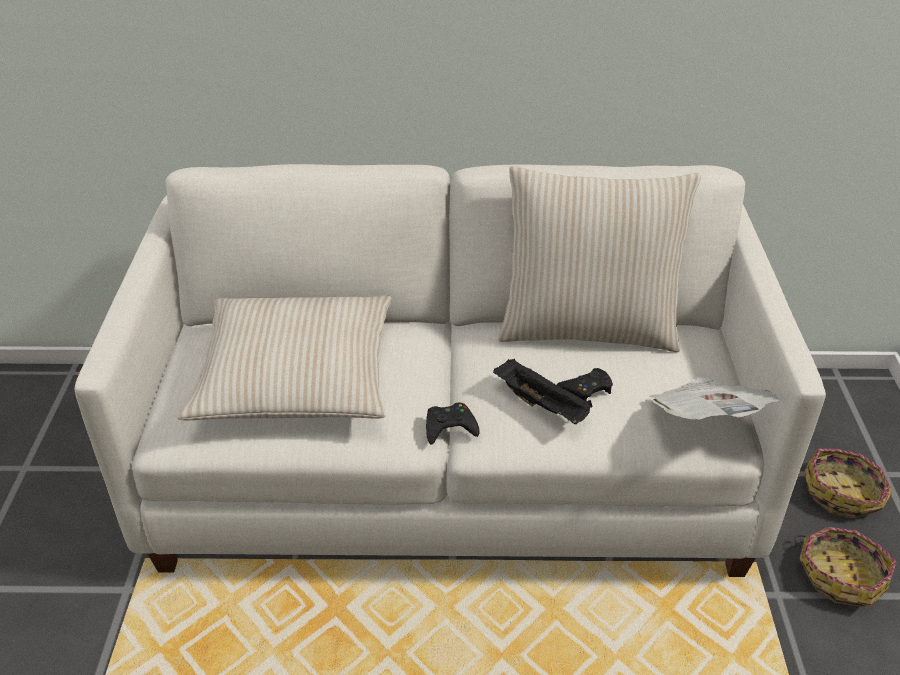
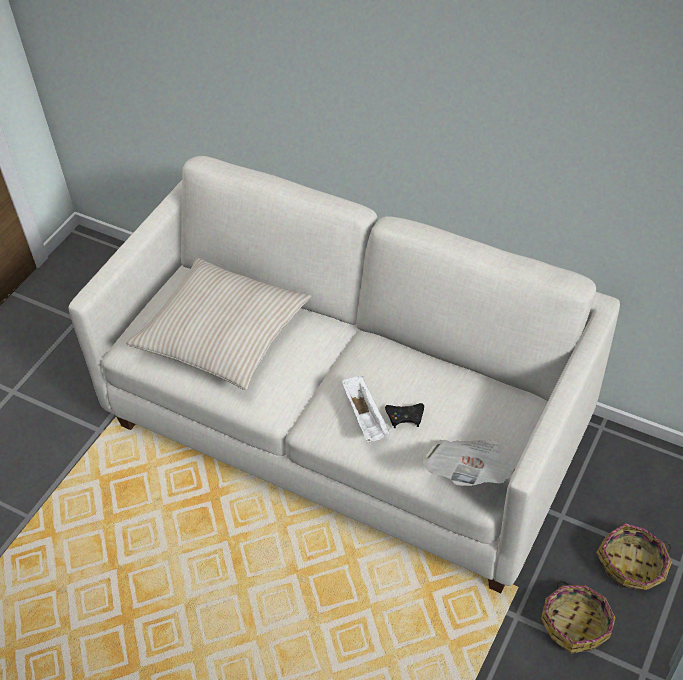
camera: 30 degrees right, 10 degrees up
black game controller [426,403,480,445] -> none
black tray [493,359,593,424] -> white tray [342,375,389,442]
beige pillow [498,166,701,352] -> none

